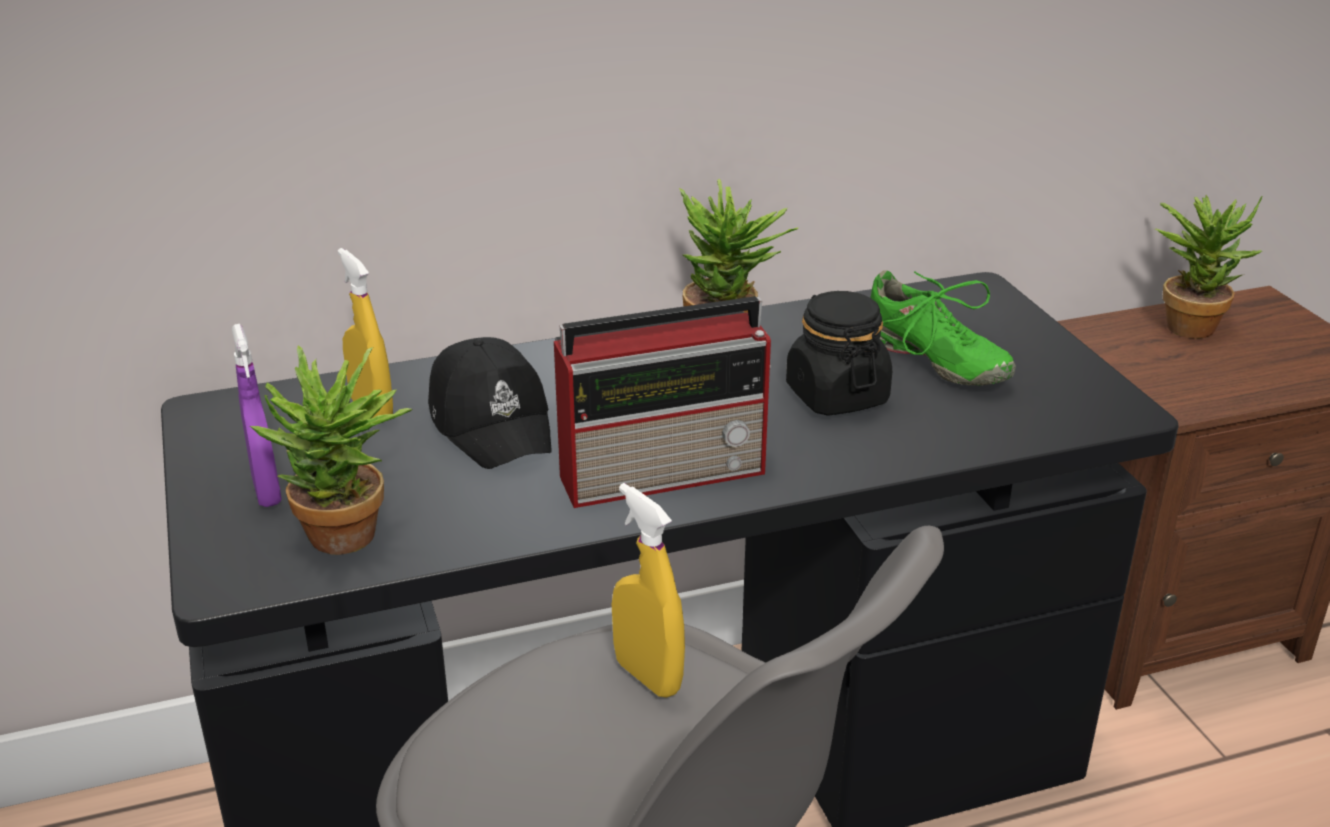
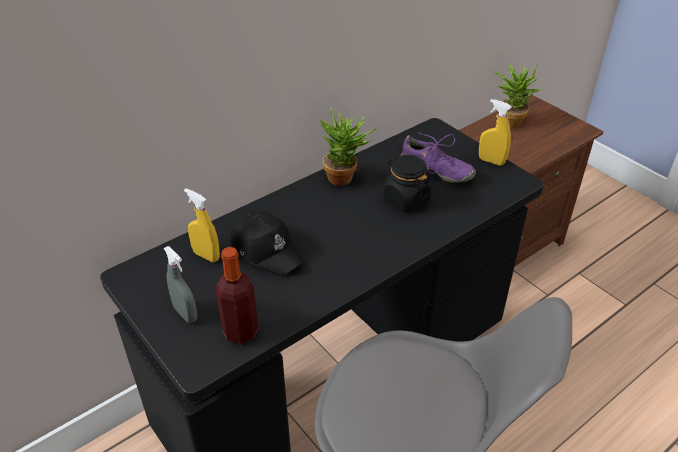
camera: 20 degrees left, 10 degrees up
purple spray bottle [232,324,282,507] -> grey spray bottle [164,246,197,323]
potted plant [250,345,412,555] -> bottle [215,247,258,344]
radio [554,296,771,508] -> none
yellow spray bottle [612,483,685,698] -> yellow spray bottle moved to [479,99,512,166]
green shoe [870,270,1016,386] -> purple shoe [401,132,476,183]

